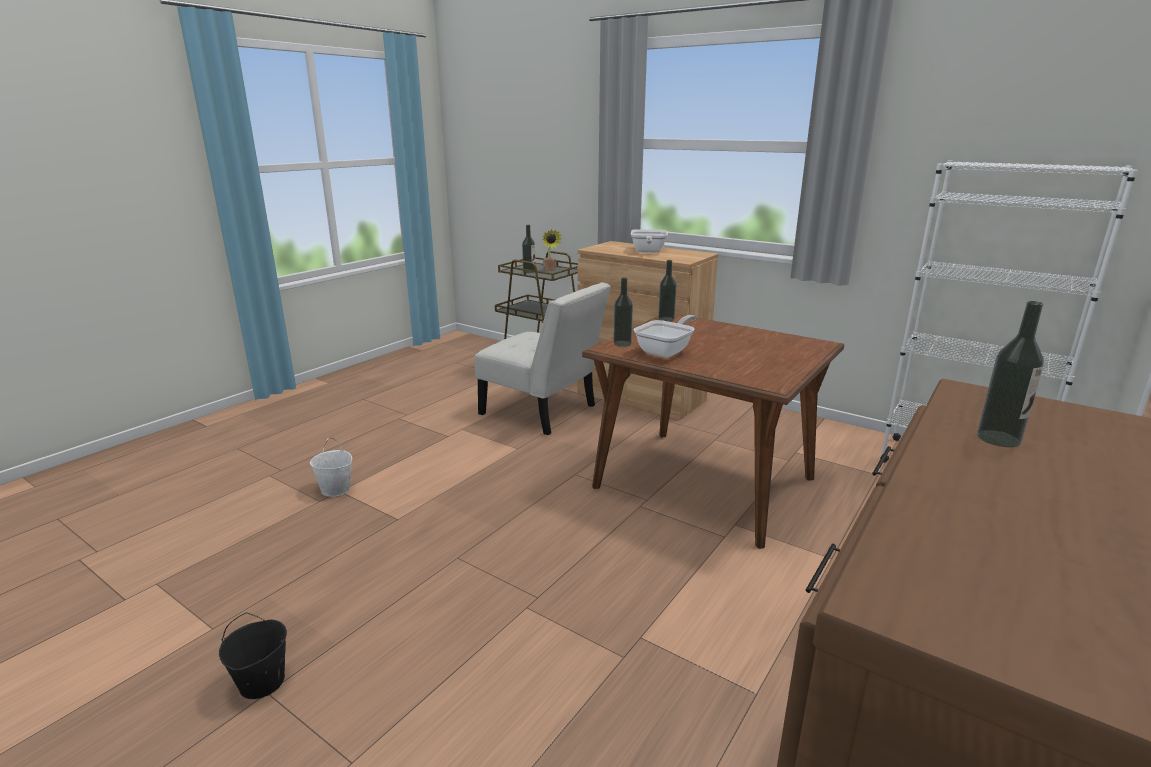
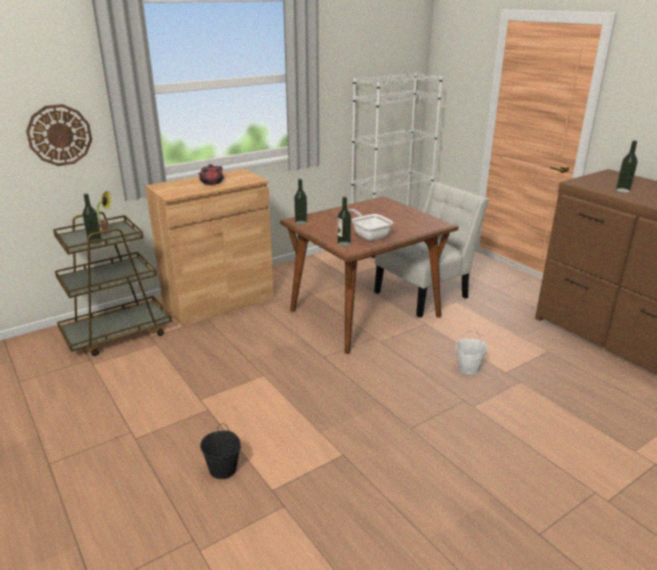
camera: 70 degrees left, 5 degrees up
black bucket [219,613,287,699] -> black bucket moved to [200,424,241,479]
white bucket [310,438,352,497] -> white bucket moved to [456,330,488,375]
white chair [475,282,611,435] -> white chair moved to [374,182,489,318]
frying pan [631,229,668,253] -> red teapot [198,164,224,185]
none -> wall clock [26,104,92,166]

